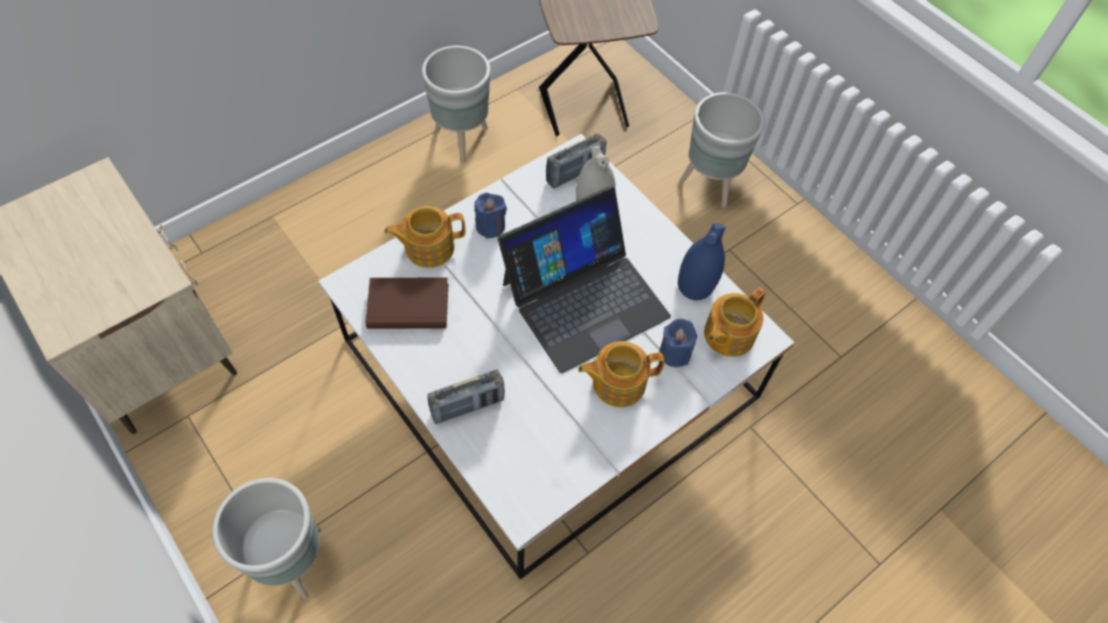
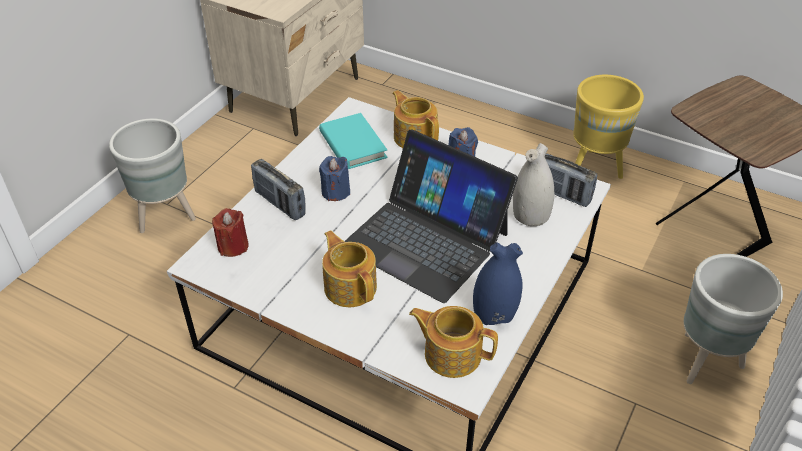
camera: 70 degrees right, 15 degrees down
brown book [366,278,448,329] -> turquoise book [319,113,388,169]
grey planter [422,46,491,163] -> yellow planter [573,75,644,179]
blue candle [659,319,697,367] -> blue candle moved to [319,156,350,201]
none -> red candle [212,208,249,257]

